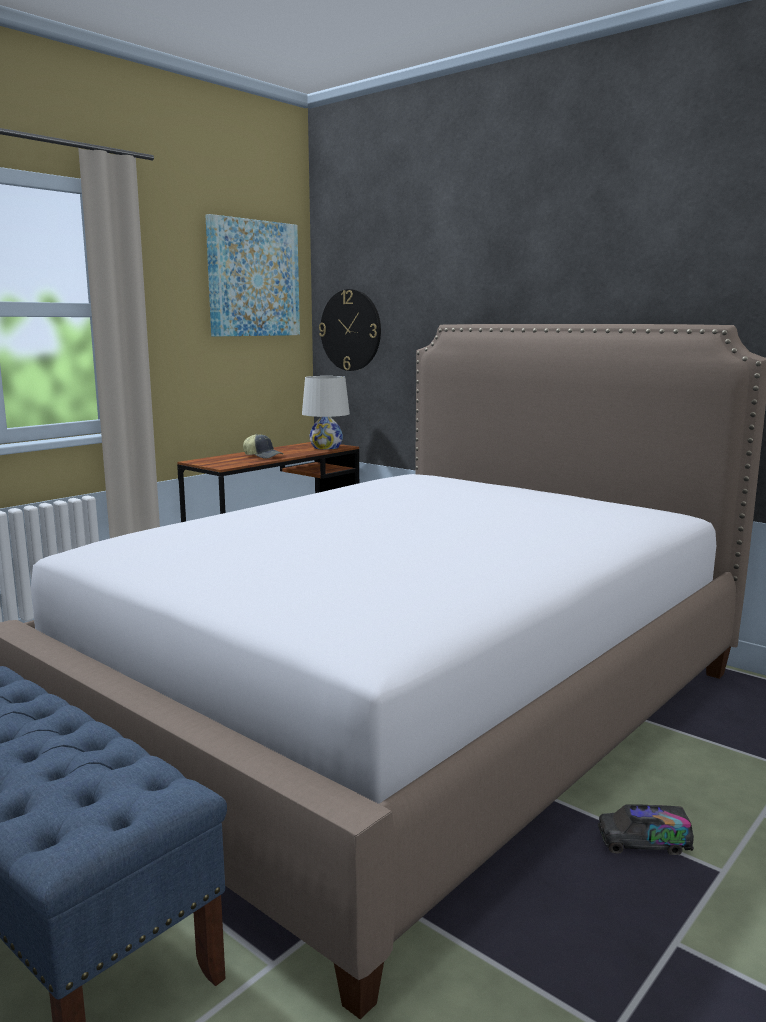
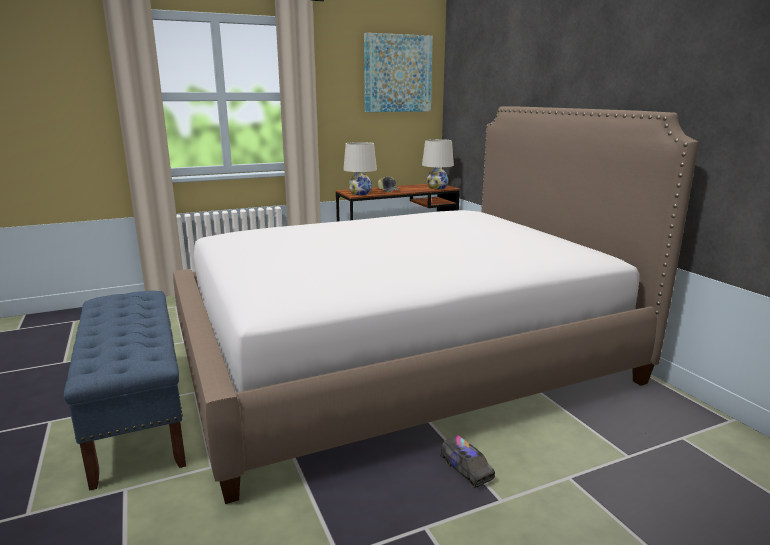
camera: 25 degrees right, 5 degrees up
wall clock [319,289,381,371] -> none
toy truck [598,804,694,855] -> toy truck turned 150 degrees counterclockwise [440,435,495,488]
none -> white table lamp [343,142,377,195]

